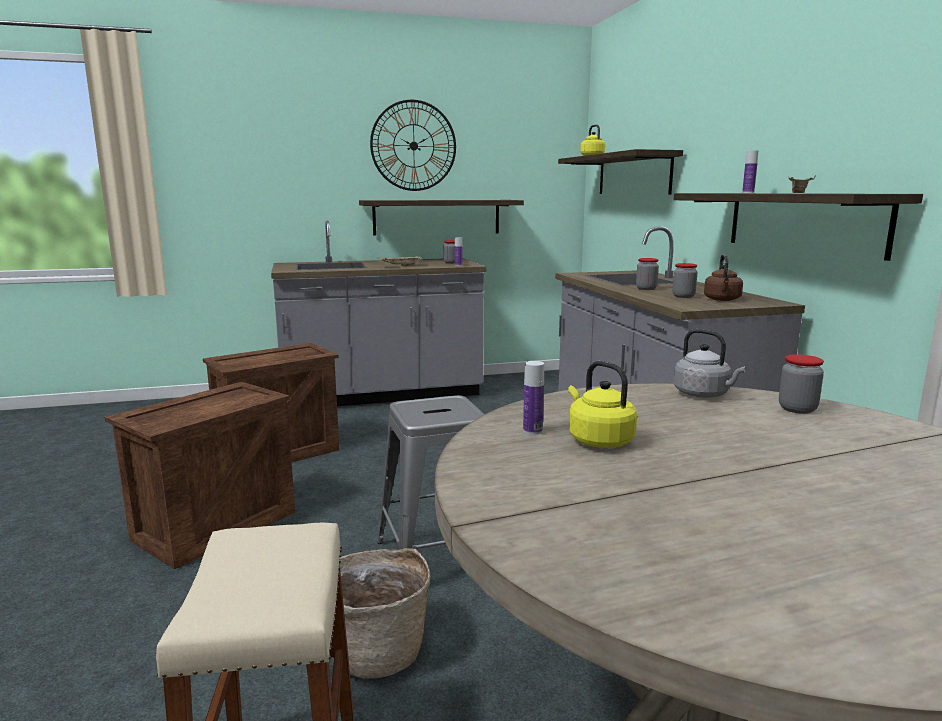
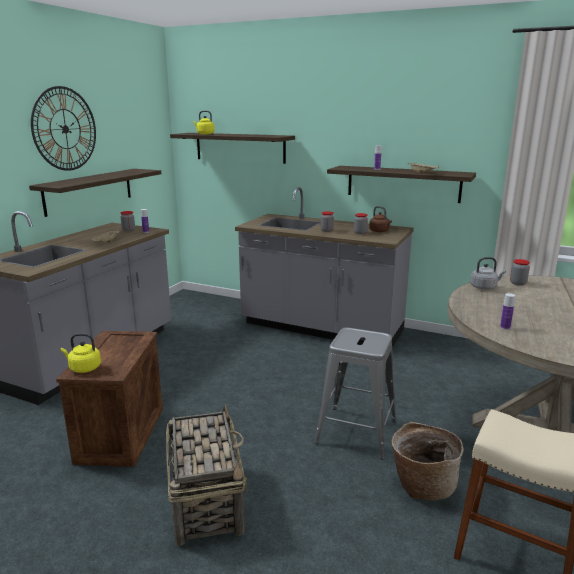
camera: 50 degrees left, 5 degrees up
crate [105,382,295,569] -> basket [166,405,248,546]
yellow kettle [568,361,637,448] -> yellow kettle moved to [61,334,101,373]

